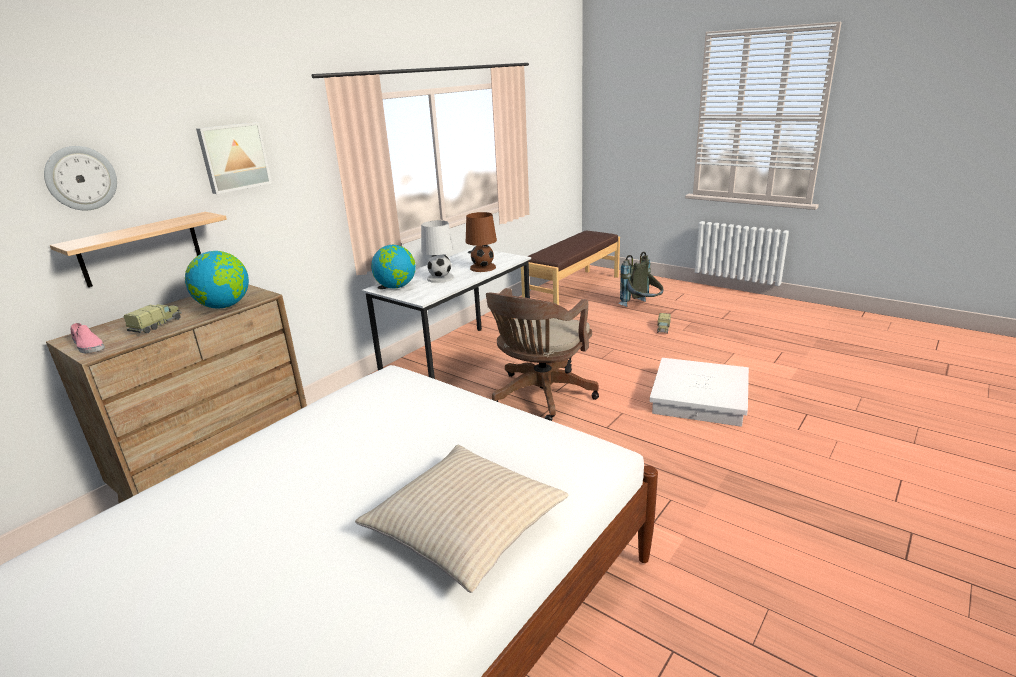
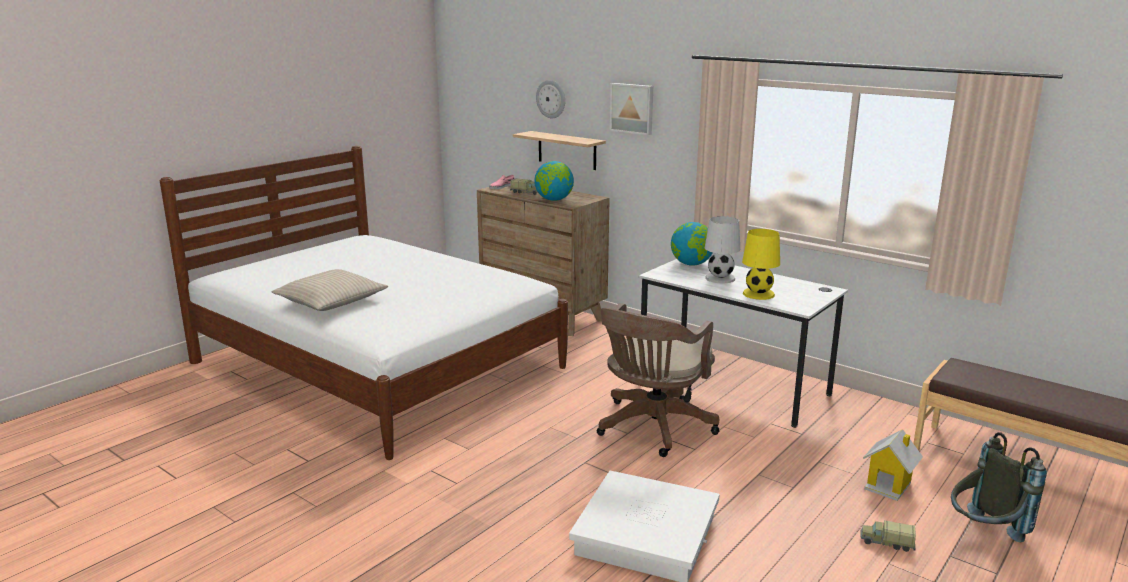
camera: 90 degrees right, 5 degrees down
brown table lamp [466,212,497,272] -> yellow table lamp [742,229,780,300]
brown office chair [486,288,599,421] -> brown office chair turned 90 degrees counterclockwise [597,303,719,457]
none -> toy house [863,429,923,501]

